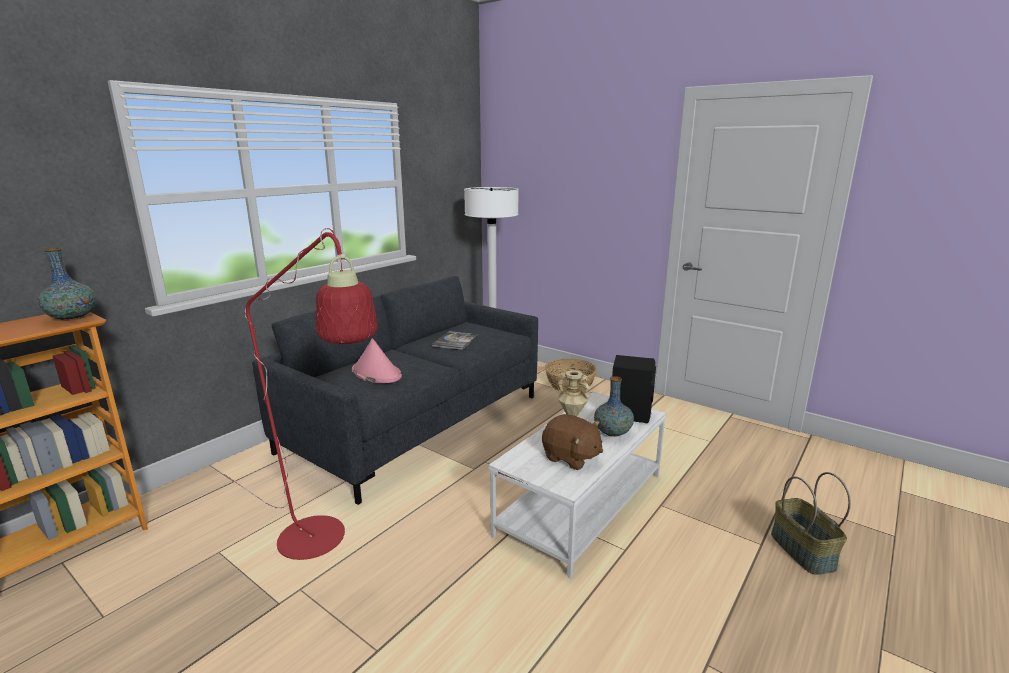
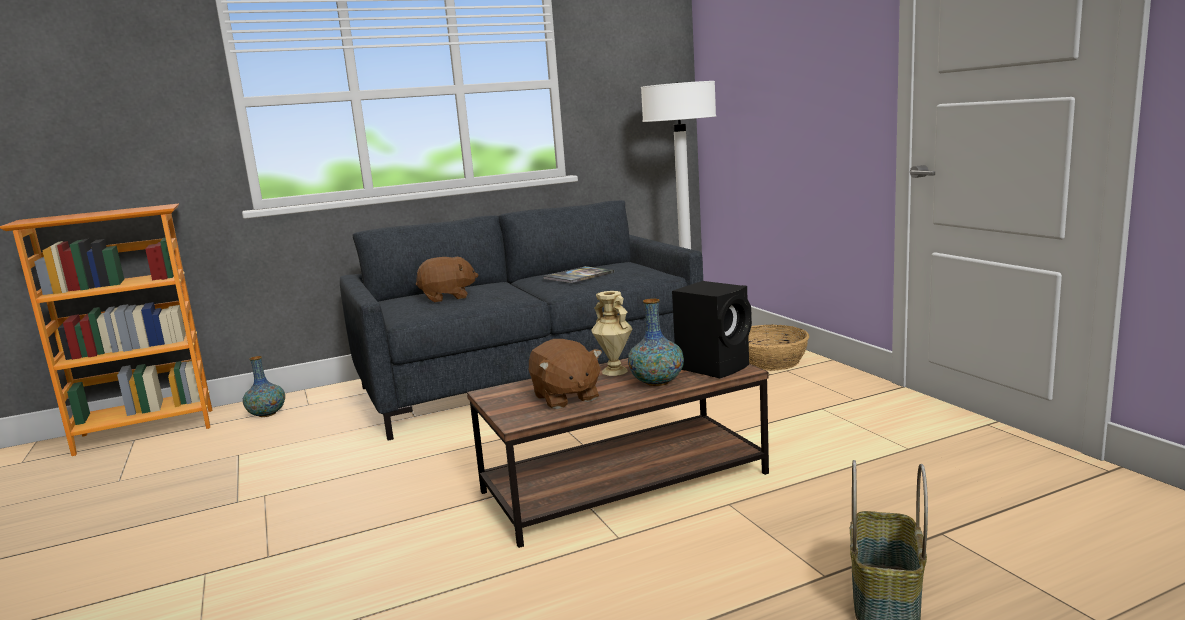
camera: 30 degrees right, 5 degrees down
vase [37,248,96,321] -> vase moved to [243,356,285,417]
red floor lamp [224,228,378,560] -> none
pink hat [352,339,402,383] -> brown plush toy [416,257,478,302]
white coffee table [488,392,666,578] -> brown coffee table [467,358,769,548]

